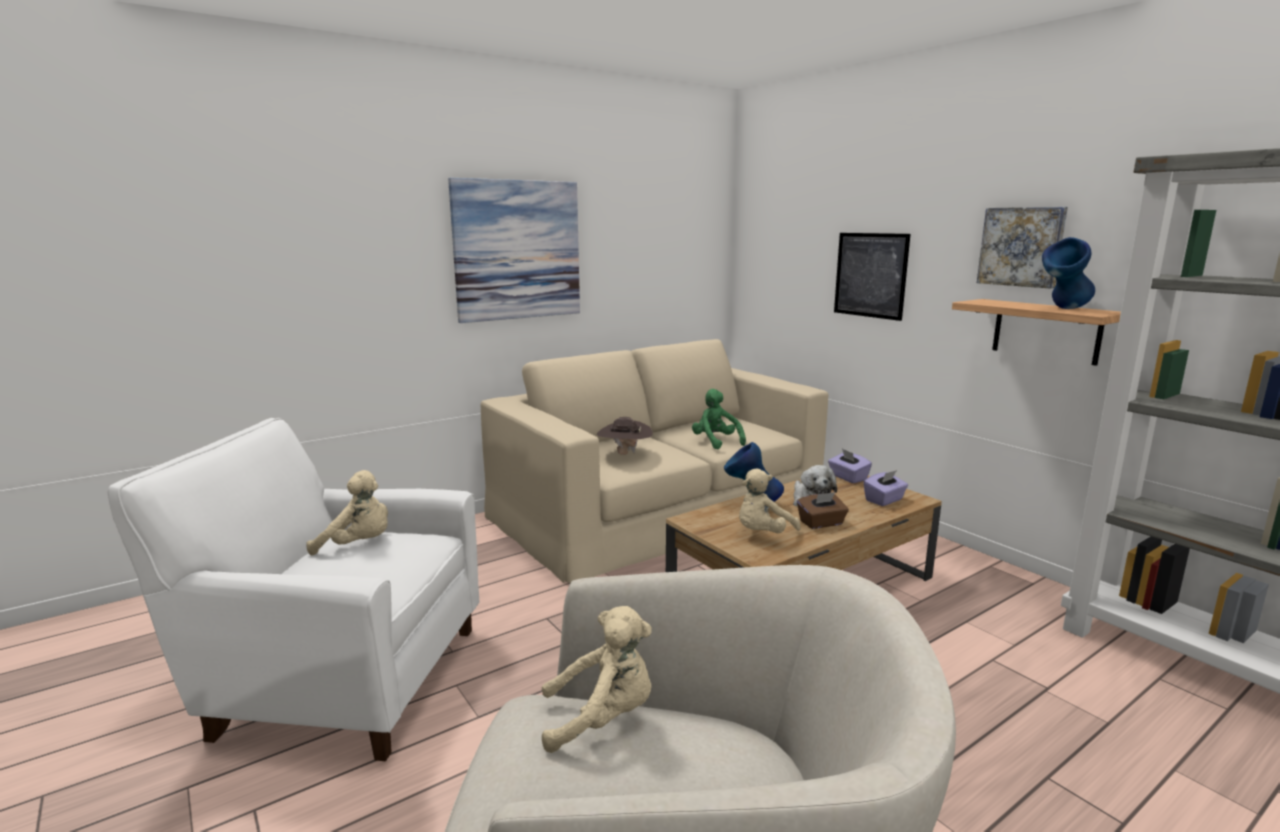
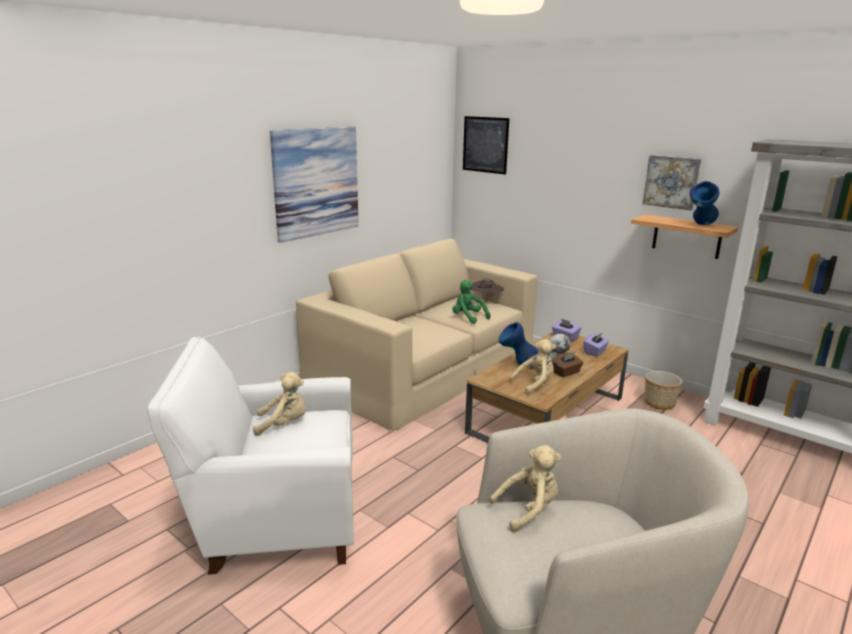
camera: 15 degrees left, 5 degrees up
brown hat [597,417,653,455] -> brown hat moved to [471,278,504,302]
beige plush toy [739,469,801,533] -> beige plush toy turned 150 degrees counterclockwise [509,339,556,395]
picture [834,233,910,321] -> picture moved to [463,116,509,174]
none -> planter [644,371,682,410]

